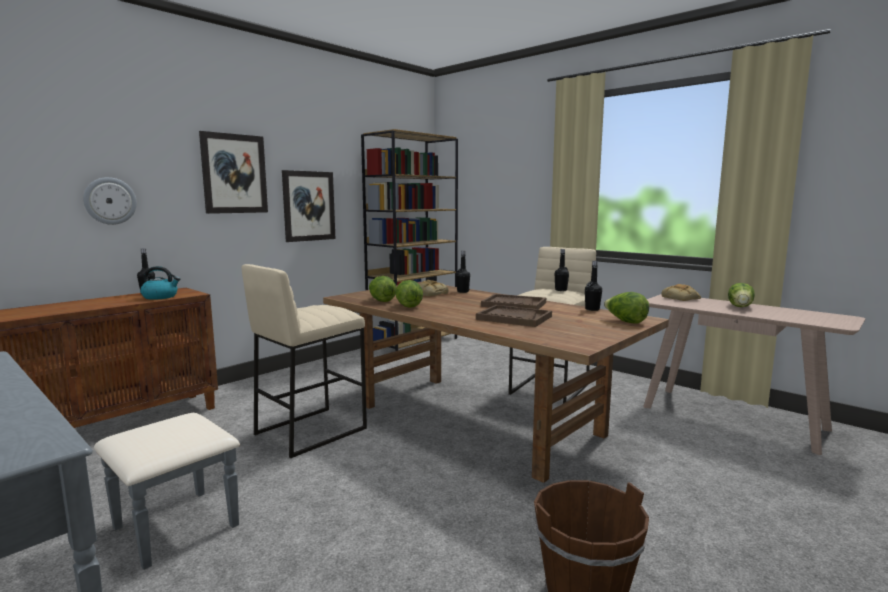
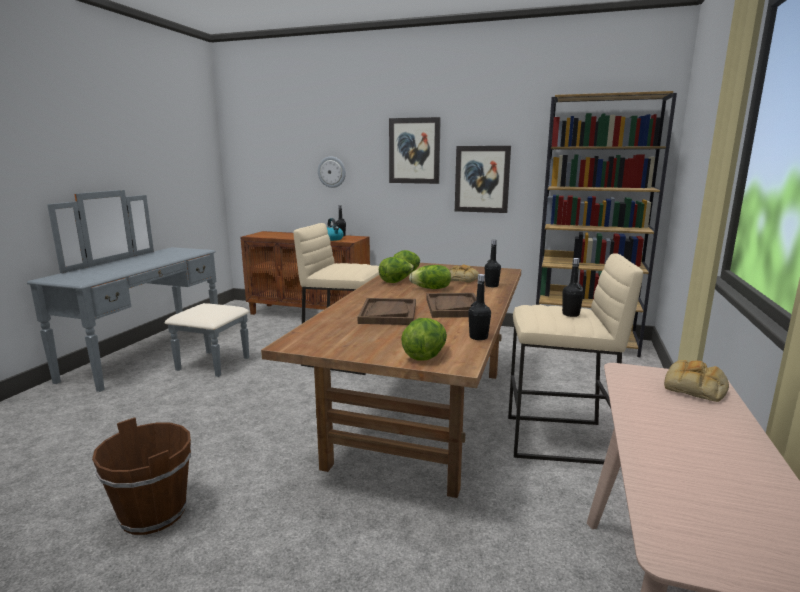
camera: 65 degrees right, 5 degrees up
lettuce [728,283,755,307] -> lettuce moved to [409,265,451,289]

